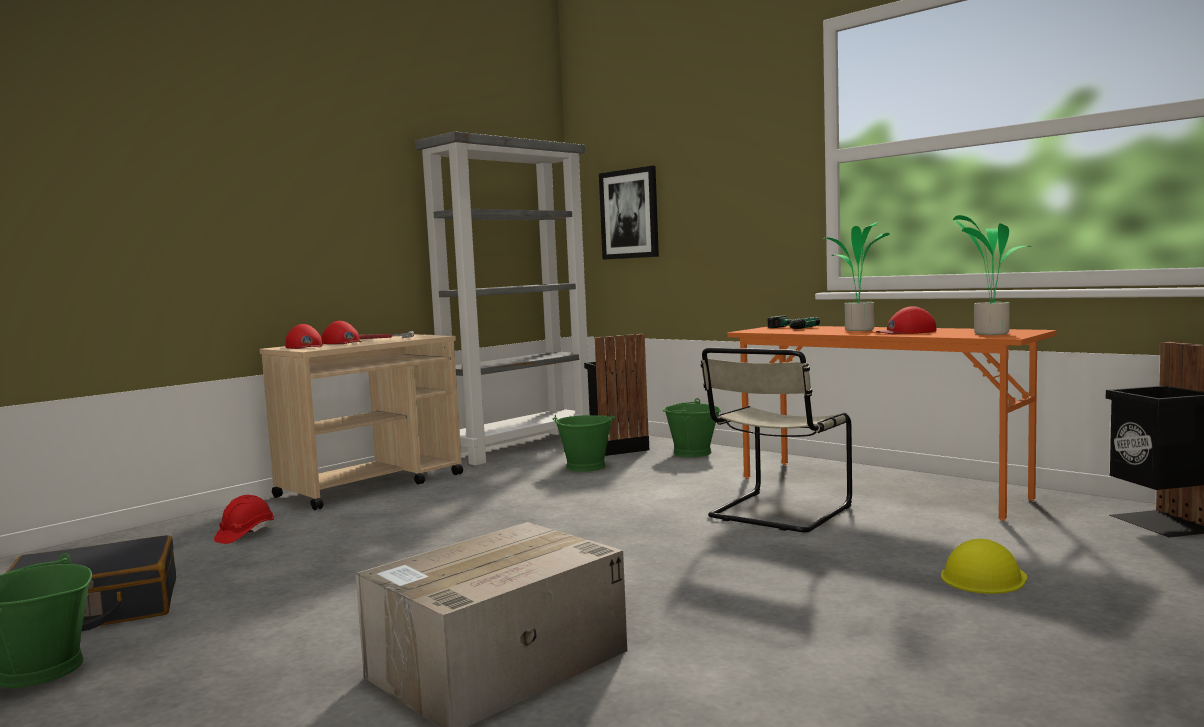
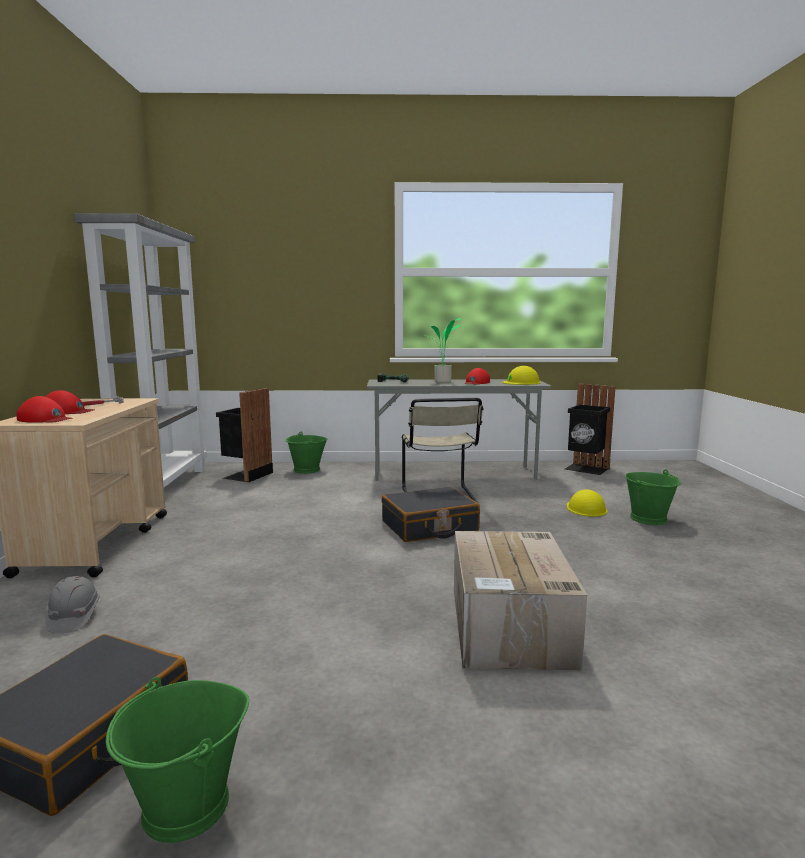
camera: 45 degrees left, 5 degrees up
red hard hat [214,495,274,544] -> grey hard hat [45,576,100,634]
green bucket [553,414,615,472] -> green bucket moved to [625,469,681,525]
picture [599,166,659,260] -> none
orange desk [727,326,1056,521] -> grey desk [367,379,552,481]
potted plant [953,215,1031,335] -> yellow hard hat [502,366,541,385]
none -> black suitcase [382,487,480,542]

